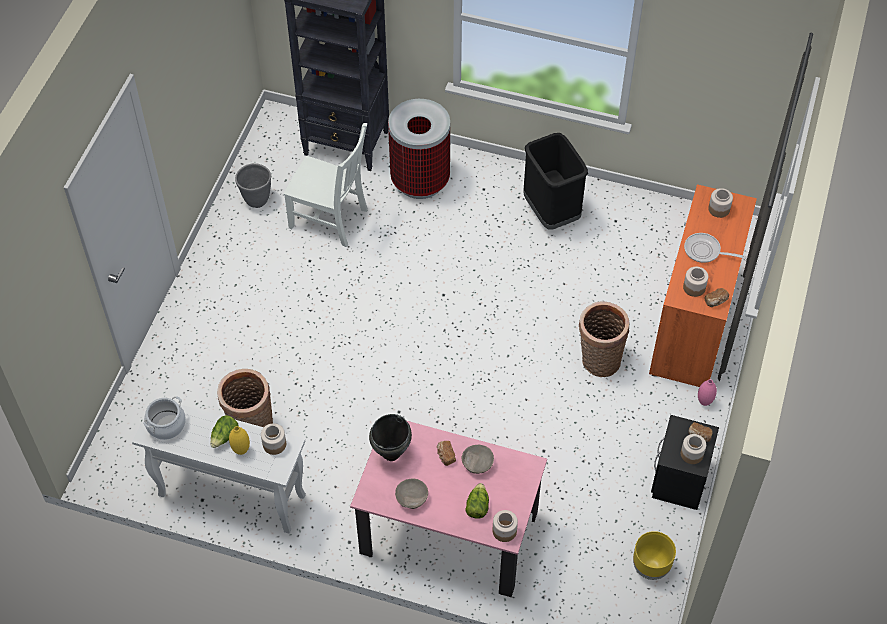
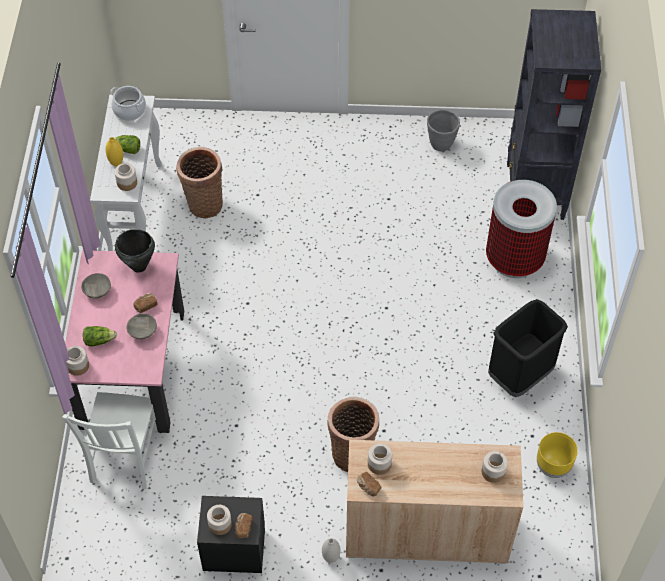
camera: 75 degrees right, 0 degrees up
white chair [284,123,368,247] -> white chair moved to [62,392,157,489]
yellow planter [633,531,676,580] -> yellow planter moved to [537,432,578,478]
orange cabinet [649,184,757,387] -> beige cabinet [346,440,523,564]
frying pan [684,233,747,263] -> none
pink vase [698,379,717,406] -> white vase [322,538,341,563]

